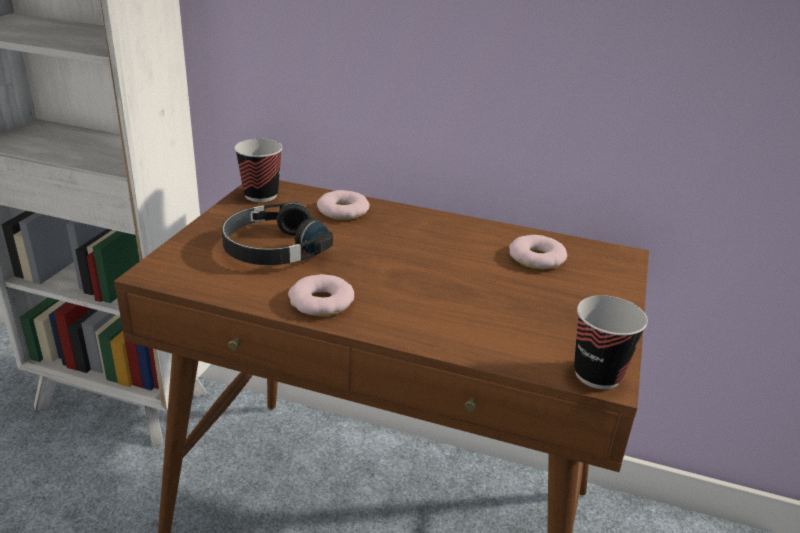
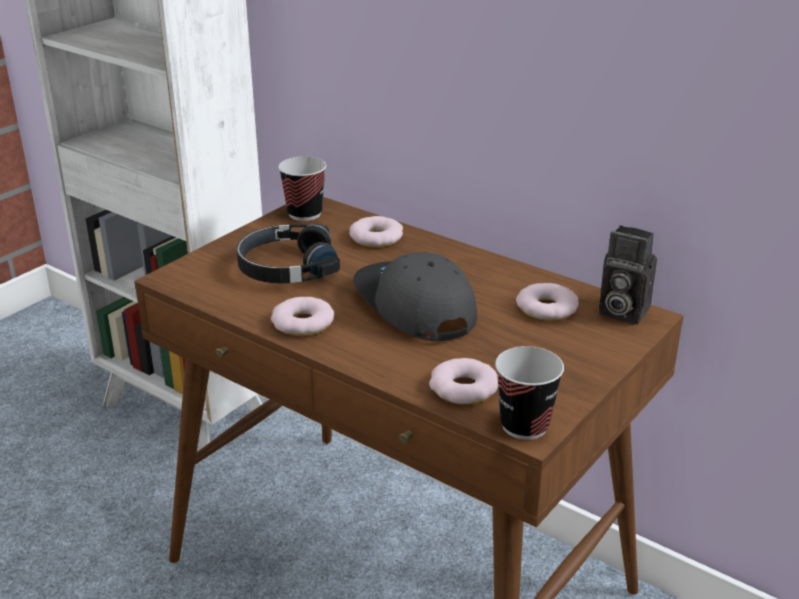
camera: 20 degrees right, 0 degrees up
none -> grey cap [353,252,477,341]
none -> donut [429,358,498,404]
none -> camera [599,225,657,325]

